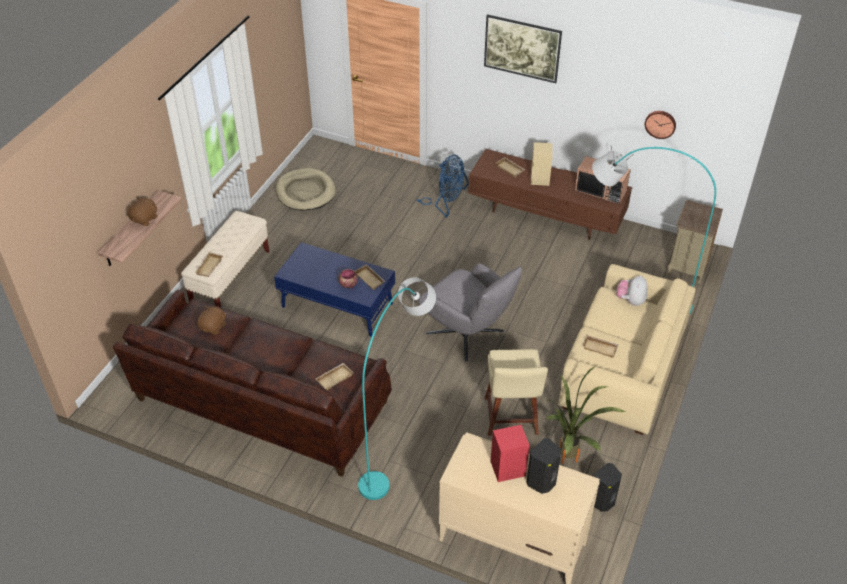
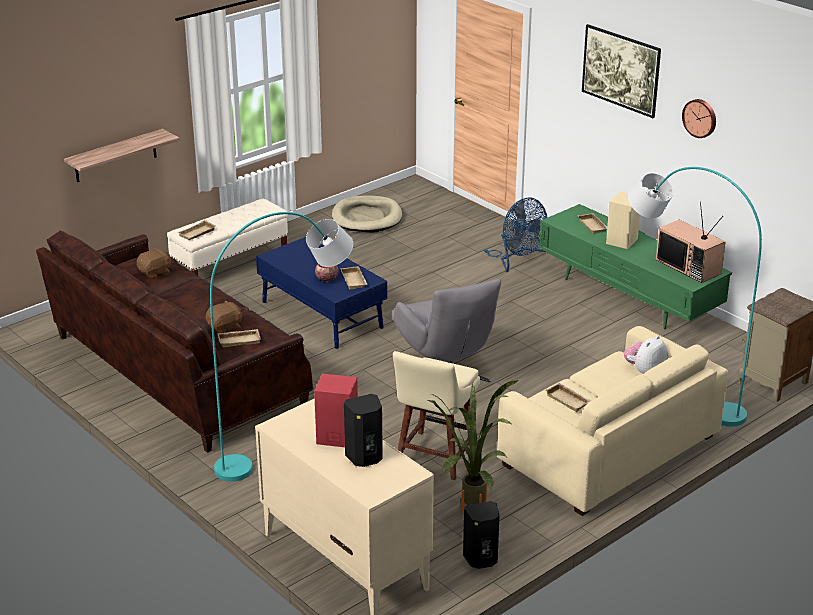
camera: 25 degrees right, 15 degrees down
brown plush toy [127,197,158,226] -> brown plush toy moved to [206,300,243,333]
brown tv stand [469,149,632,240] -> green tv stand [539,204,732,329]
wall clock [645,111,676,139] -> wall clock moved to [682,99,716,138]

